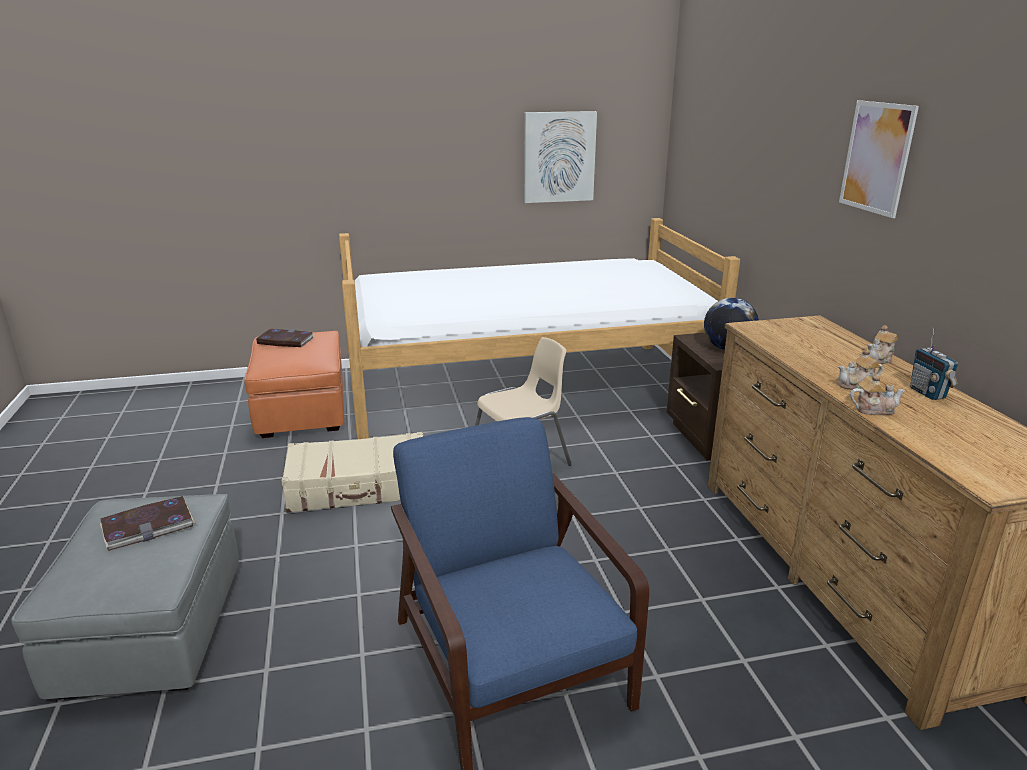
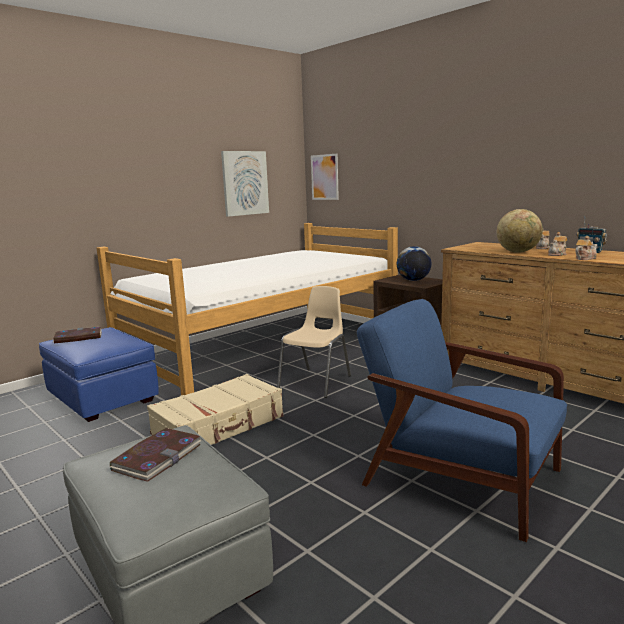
camera: 30 degrees left, 10 degrees down
orange ottoman [244,331,344,438] -> blue ottoman [39,327,159,422]
picture [839,100,919,218] -> picture moved to [311,154,339,200]
none -> globe [497,209,543,253]

